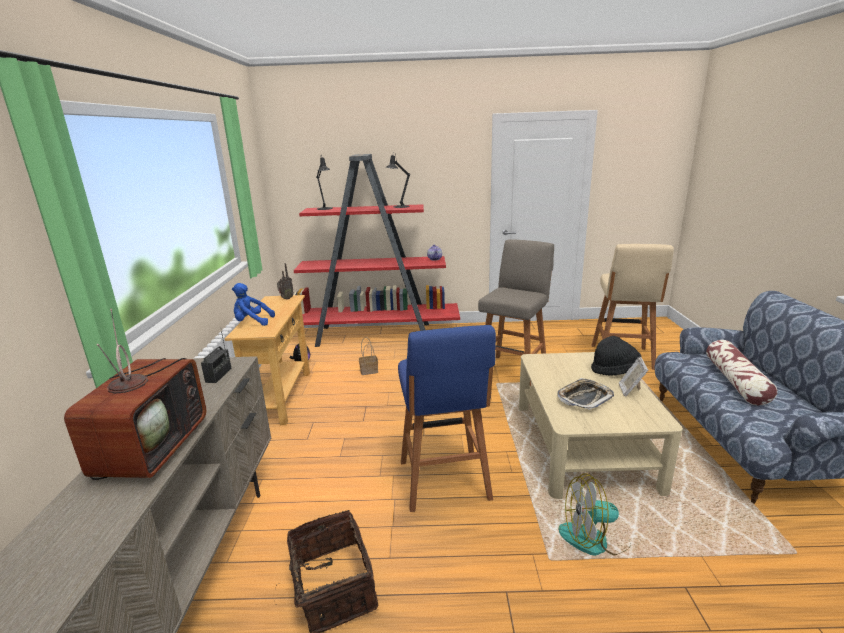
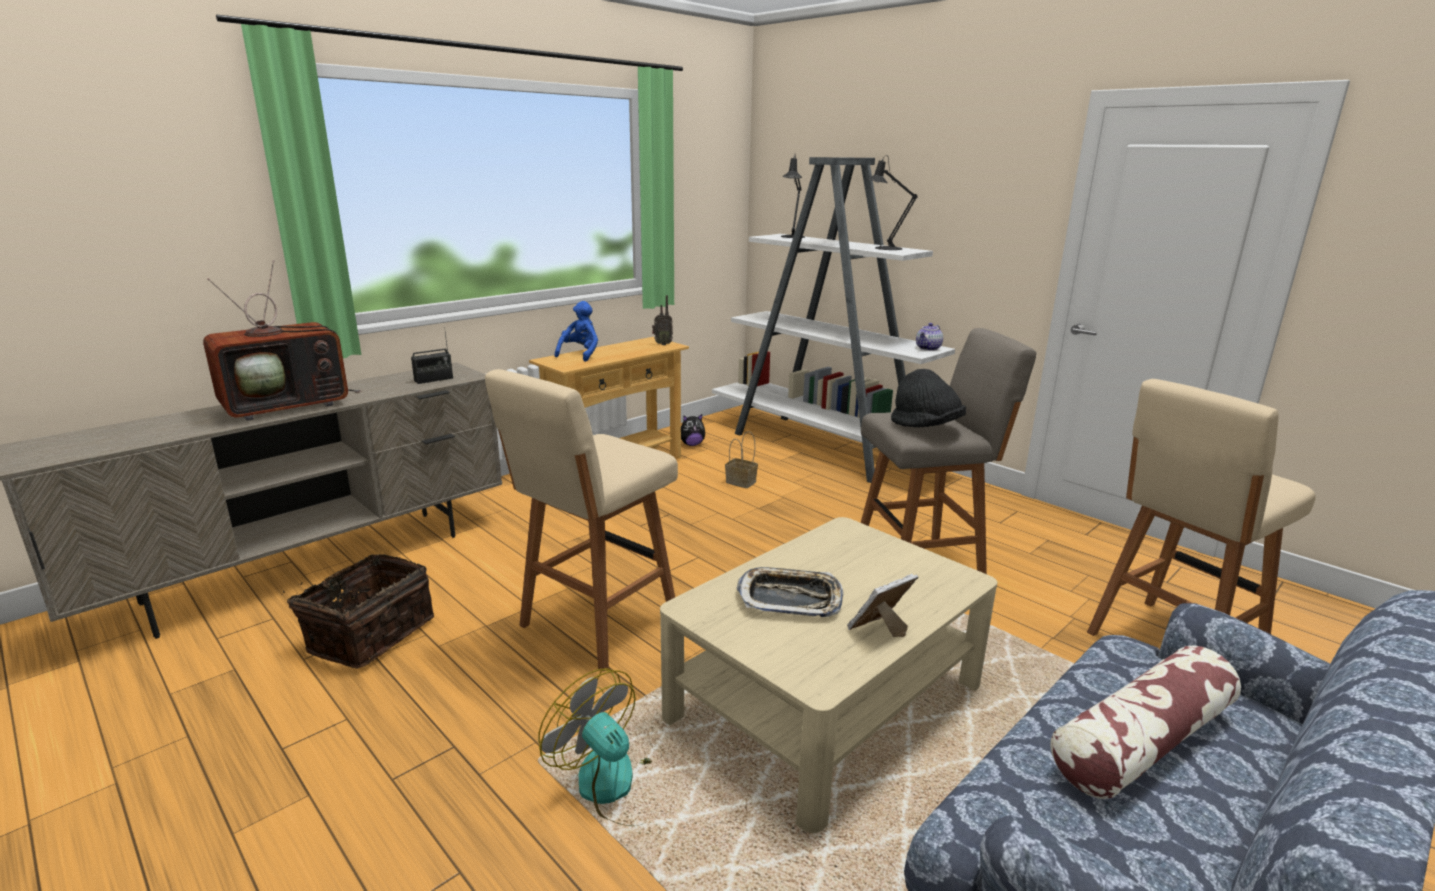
camera: 45 degrees right, 0 degrees up
blue plush toy [232,283,275,326] -> blue plush toy turned 60 degrees clockwise [555,301,598,362]
red bookcase [293,154,460,347] -> white bookcase [712,157,955,483]
blue stool [398,325,496,512] -> beige stool [485,369,678,669]
black hat [591,336,642,376] -> black hat moved to [891,369,966,427]

